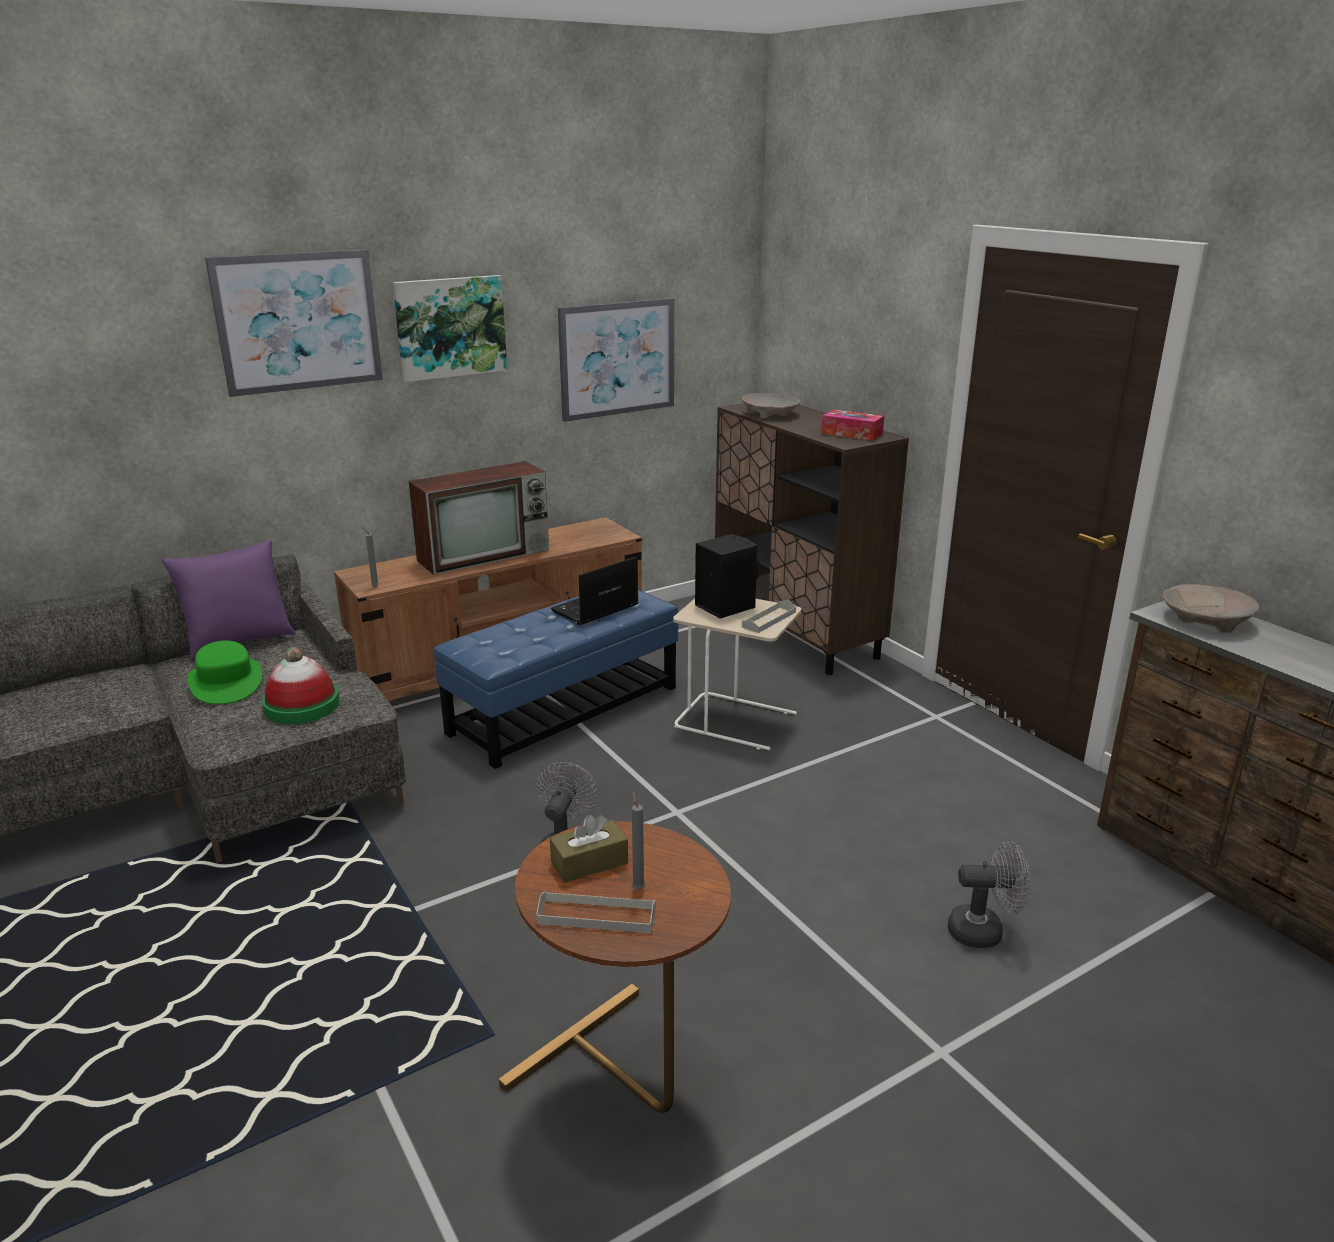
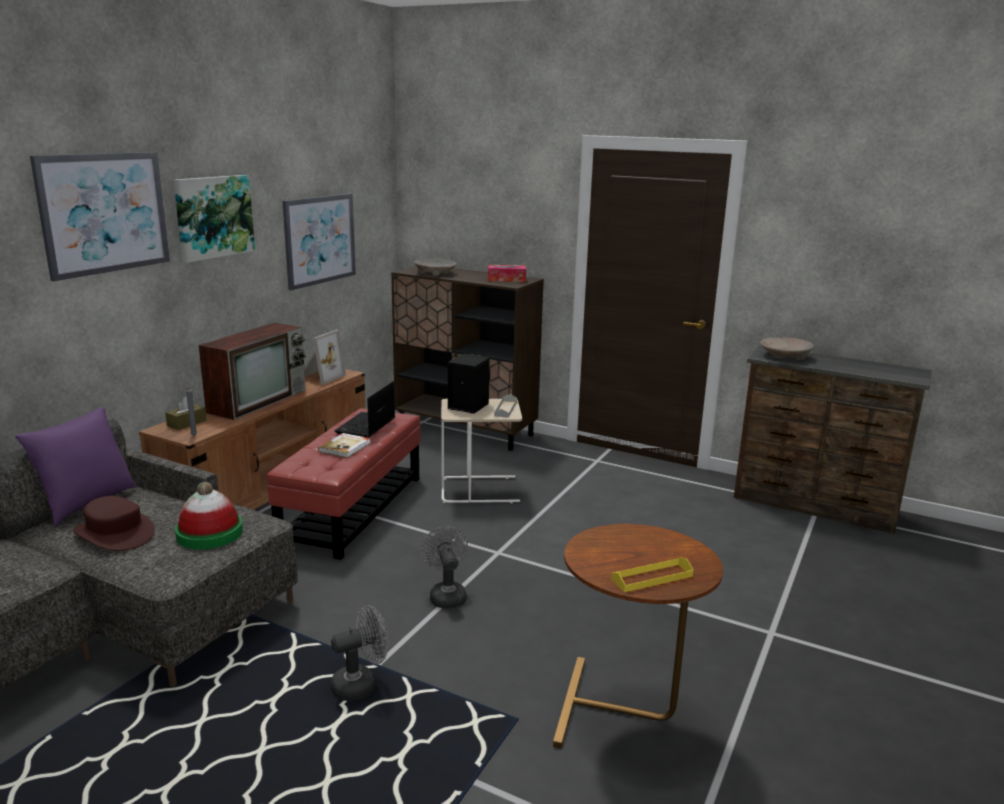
camera: 30 degrees left, 5 degrees down
green hat [187,641,262,704] -> brown hat [73,496,155,551]
blue ottoman [434,590,678,769] -> red ottoman [267,408,421,560]
grey tray [536,891,656,933] -> yellow tray [611,557,694,592]
brown tissue box [550,815,628,883] -> brown tissue box moved to [165,397,207,430]
grey candle [632,792,645,890] -> none
grey fan [948,841,1030,948] -> grey fan moved to [331,605,389,701]
none -> picture frame [304,330,346,385]
none -> book [318,433,371,458]

